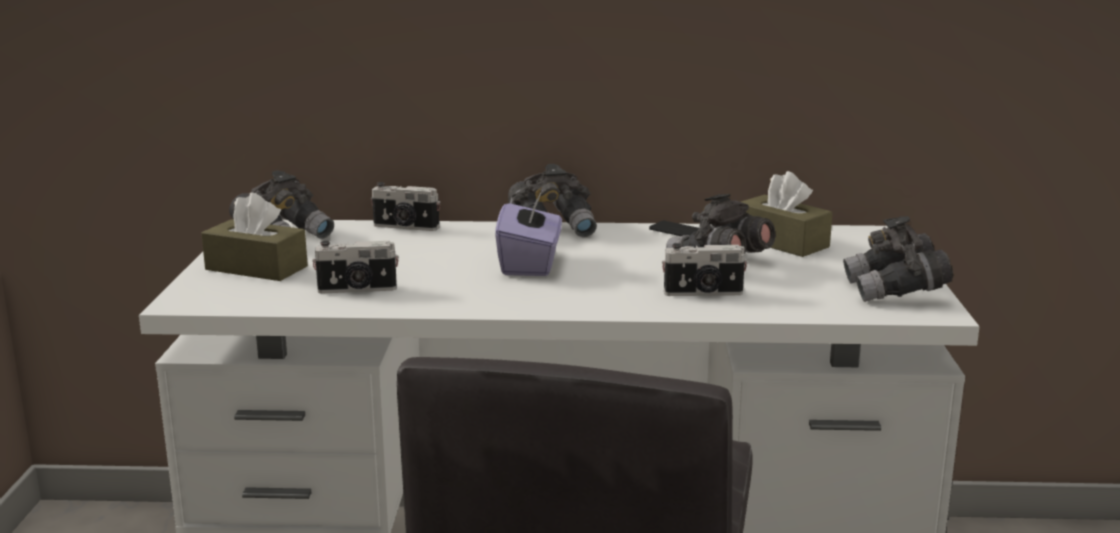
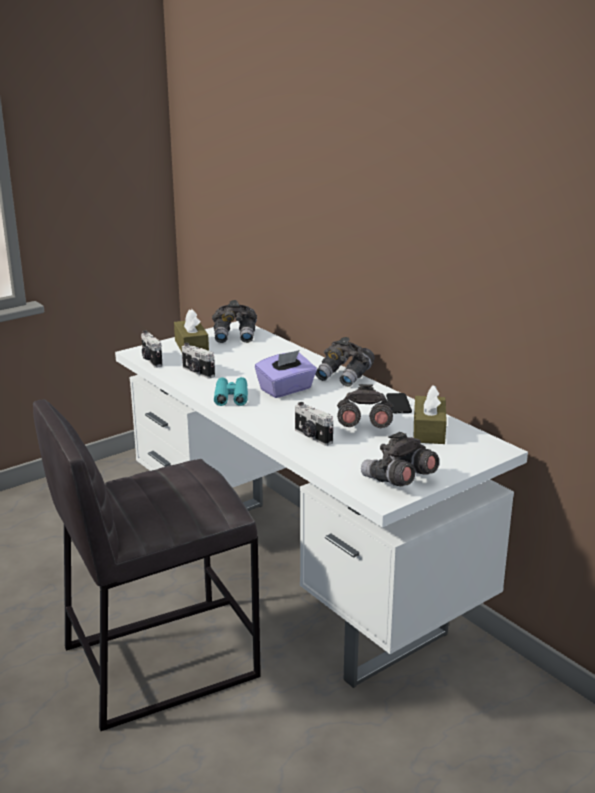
camera: 50 degrees right, 5 degrees up
camera [371,182,440,231] -> camera moved to [141,331,163,368]
none -> turquoise binoculars [214,377,248,406]

